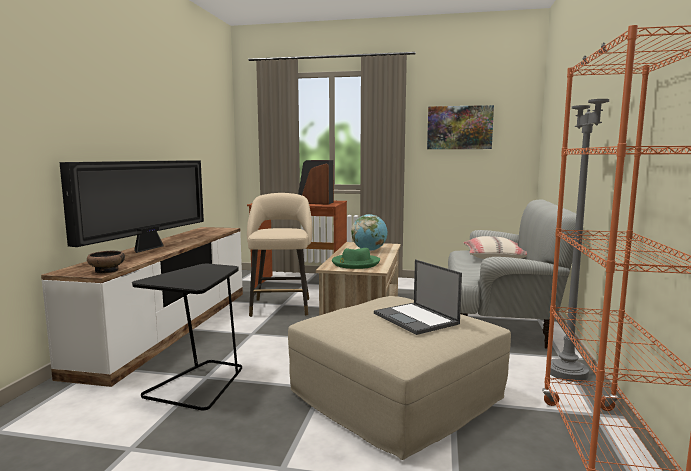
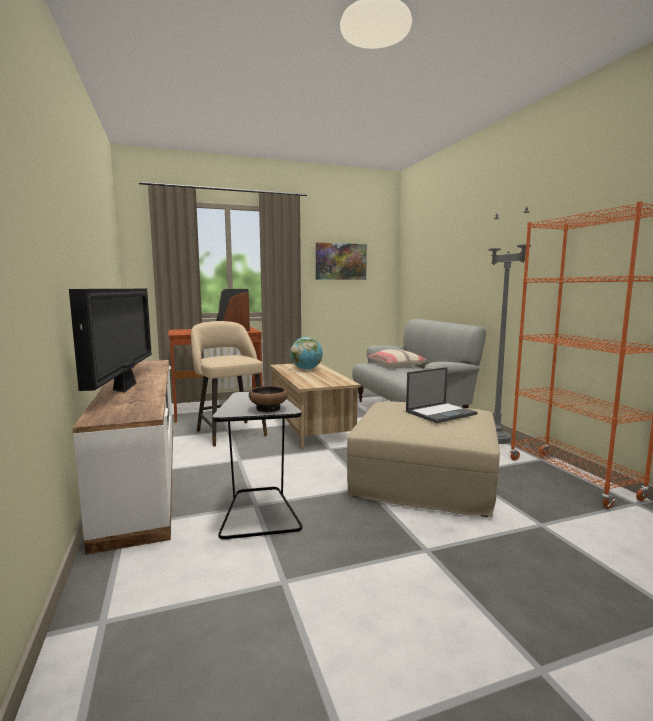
camera: 30 degrees left, 0 degrees up
bowl [87,251,125,273] -> bowl moved to [249,386,288,413]
green hat [332,248,380,269] -> none
laptop [374,259,462,335] -> laptop turned 60 degrees counterclockwise [406,367,478,423]

